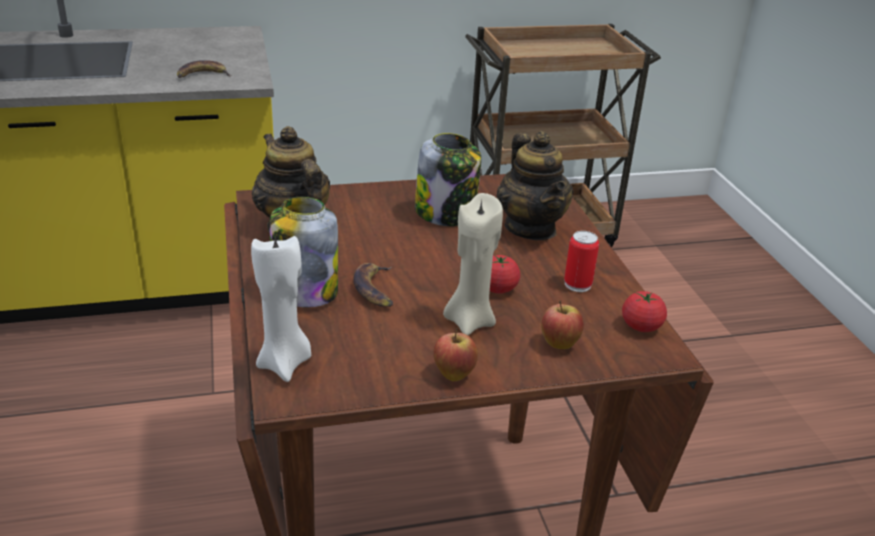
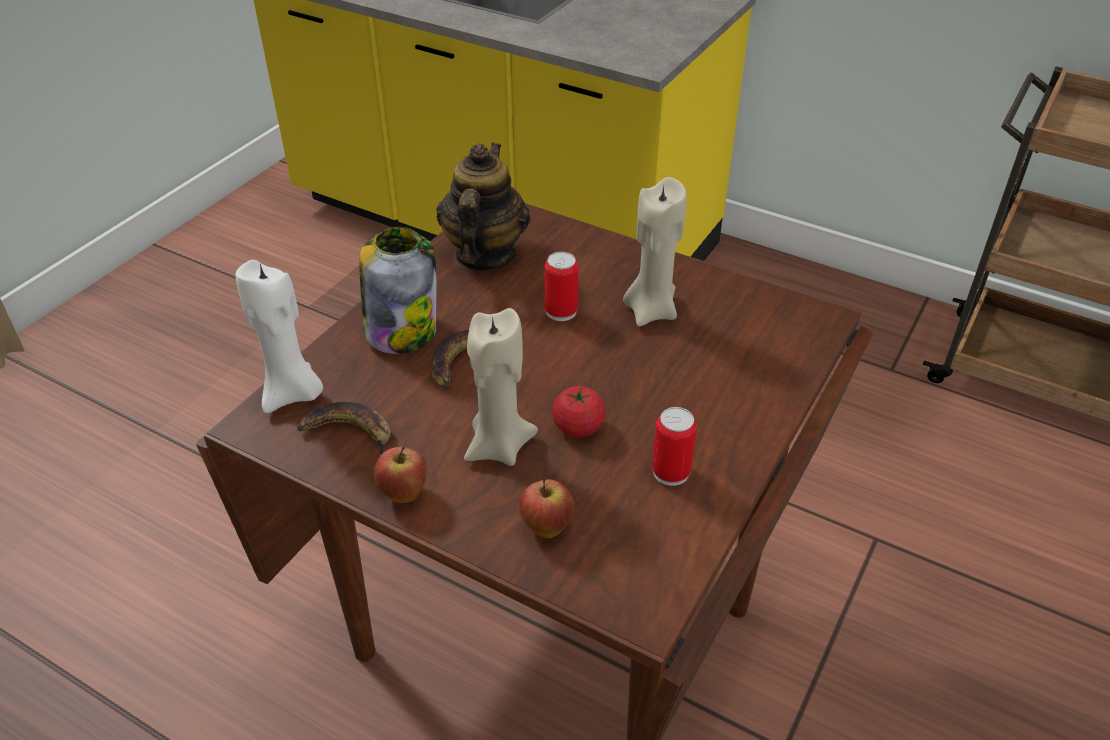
camera: 45 degrees right, 10 degrees up
banana [177,60,232,78] -> banana moved to [297,402,391,457]
jar [415,133,481,226] -> beige candle [623,177,687,327]
teapot [497,131,574,240] -> none
tomato [622,291,667,332] -> none
none -> can [545,252,578,321]

